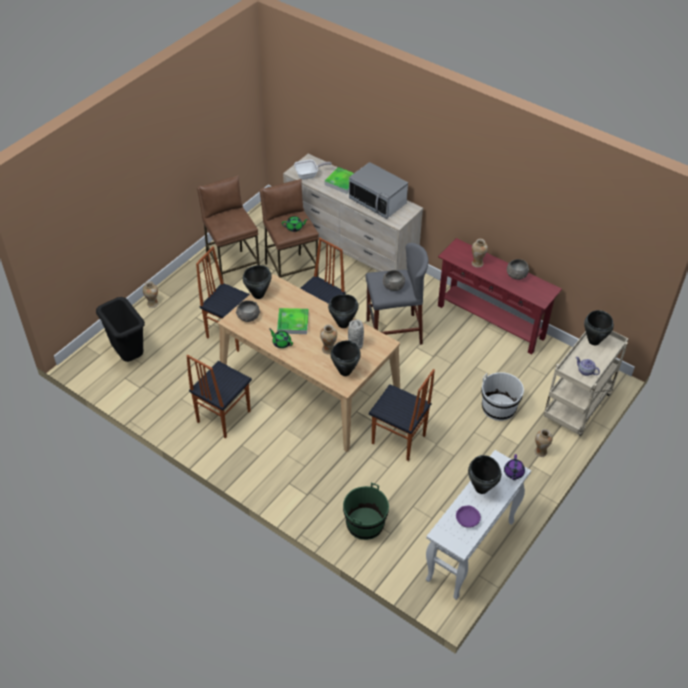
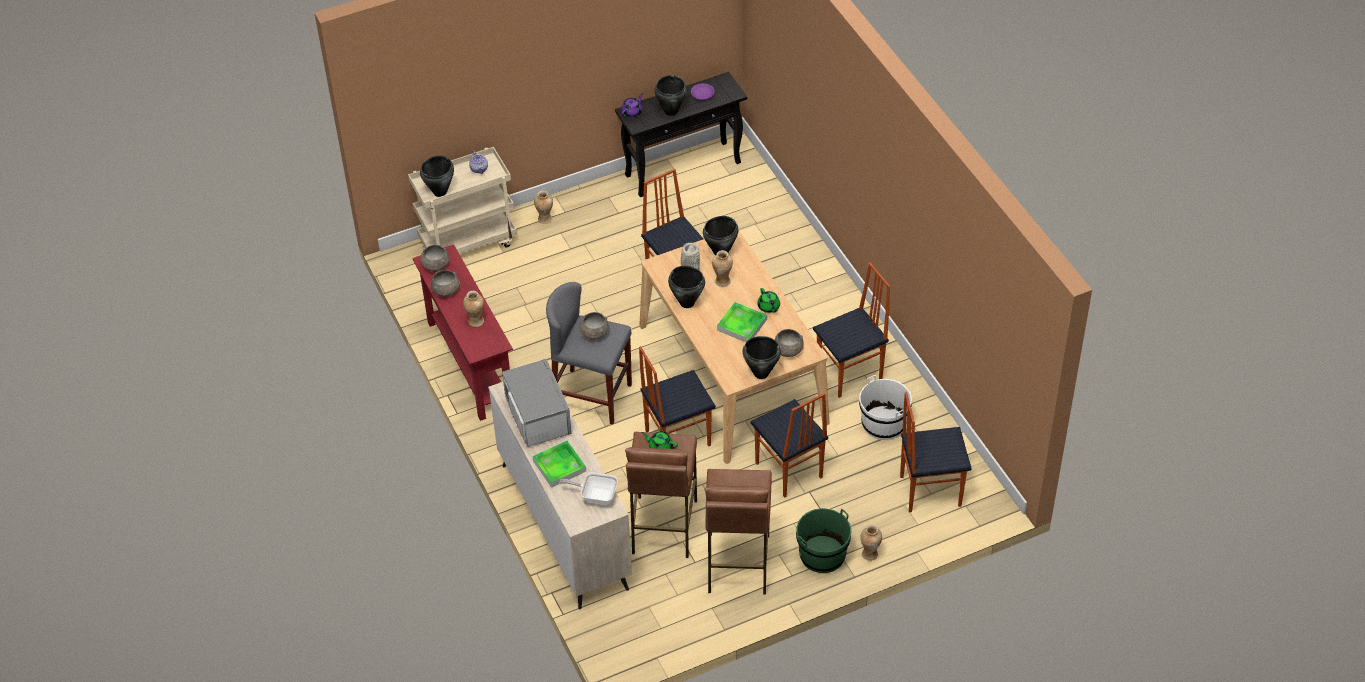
camera: 150 degrees left, 0 degrees up
black trash can [96,297,145,362] -> chair [900,392,972,512]
green bucket [343,483,389,540] -> green bucket moved to [796,508,851,573]
white console table [426,450,531,600] -> black console table [615,72,747,197]
white bucket [481,372,525,421] -> white bucket moved to [859,375,912,440]
none -> grey bowl [420,245,450,272]

